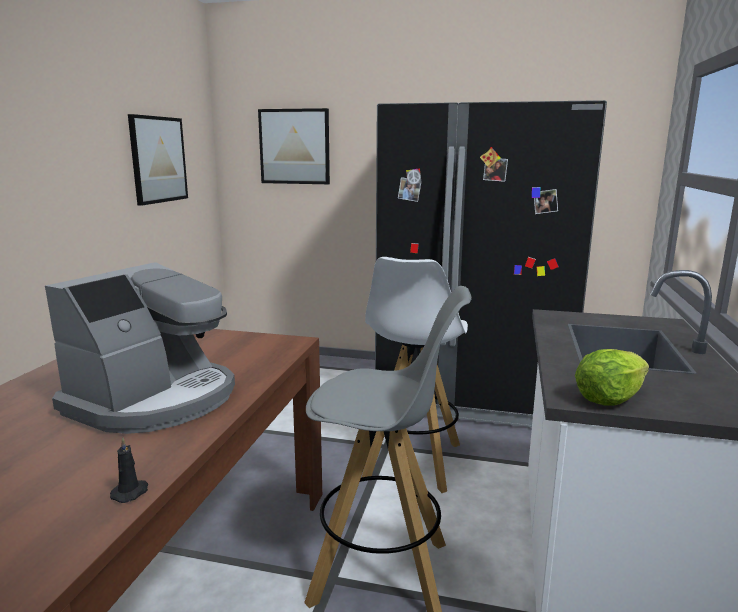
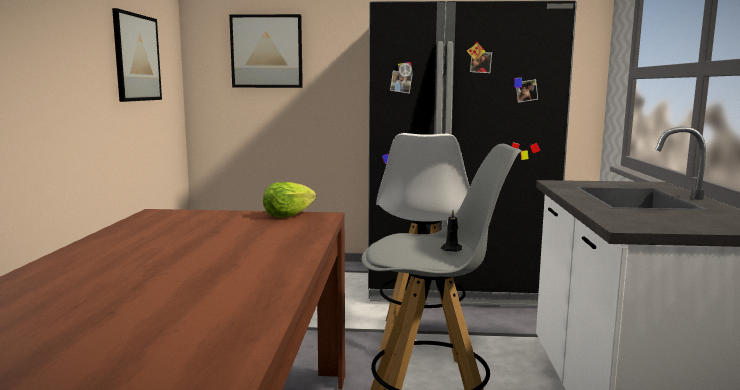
camera: 10 degrees left, 5 degrees down
coffee machine [45,262,235,434] -> none
black candle [110,437,148,503] -> black candle moved to [441,210,462,252]
lettuce [575,349,649,406] -> lettuce moved to [263,182,316,218]

